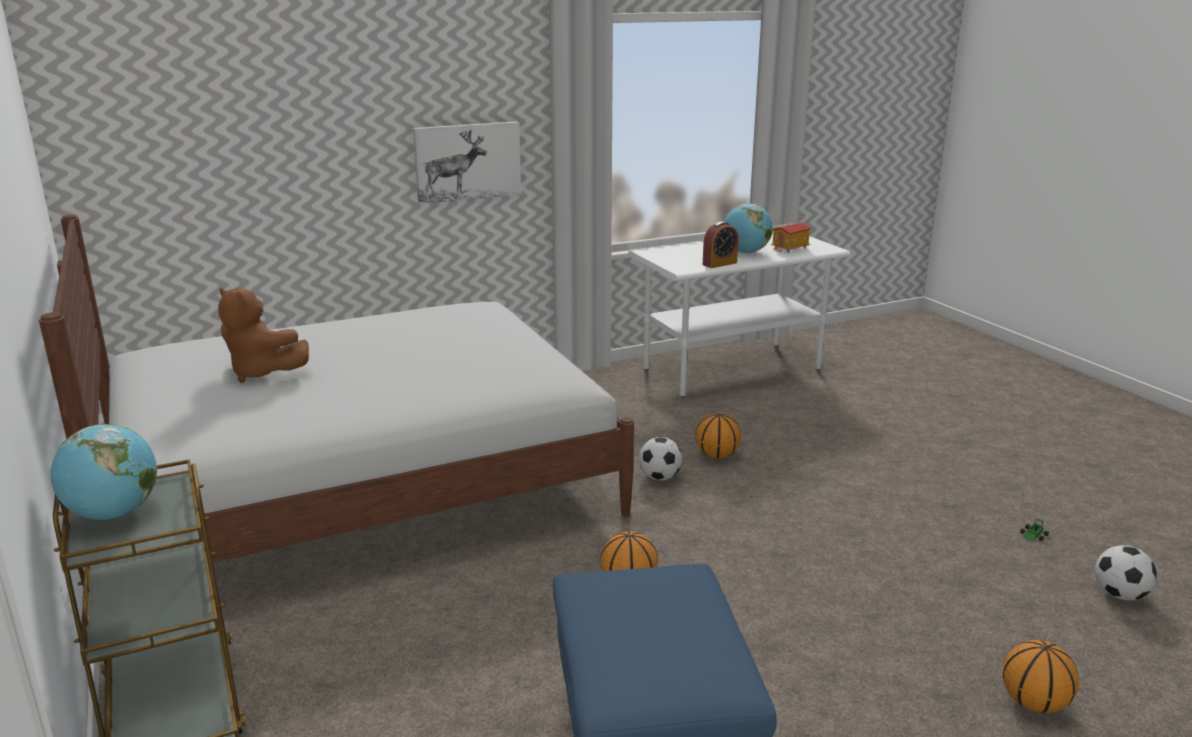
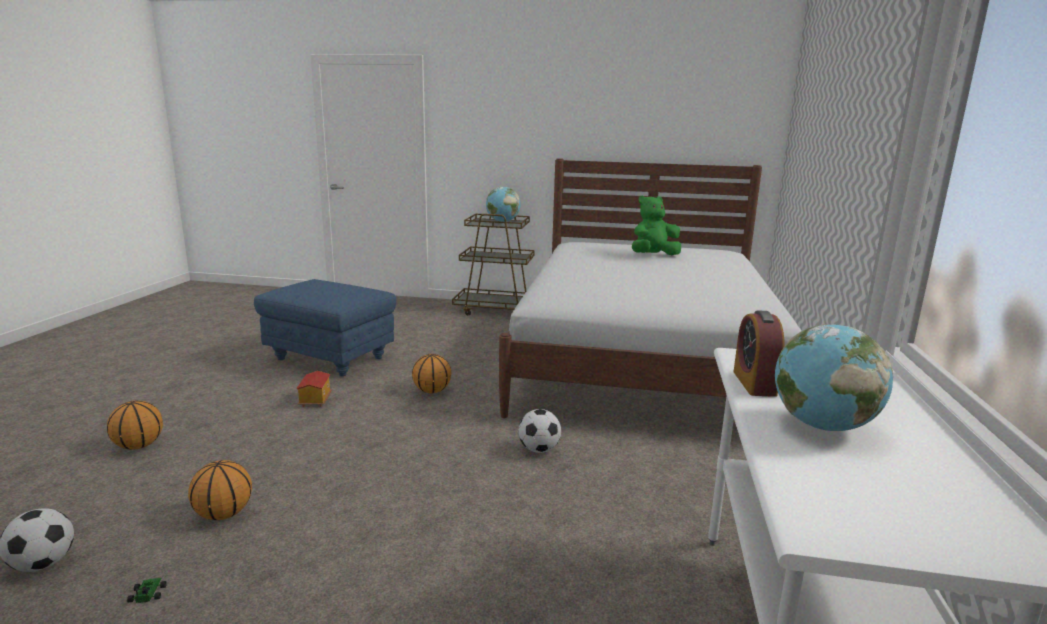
camera: 125 degrees right, 5 degrees down
brown plush toy [218,288,309,383] -> green plush toy [632,195,681,255]
picture [413,121,521,204] -> none
basketball [695,413,741,459] -> basketball moved to [188,460,252,520]
toy house [771,222,812,253] -> toy house moved to [297,371,332,407]

